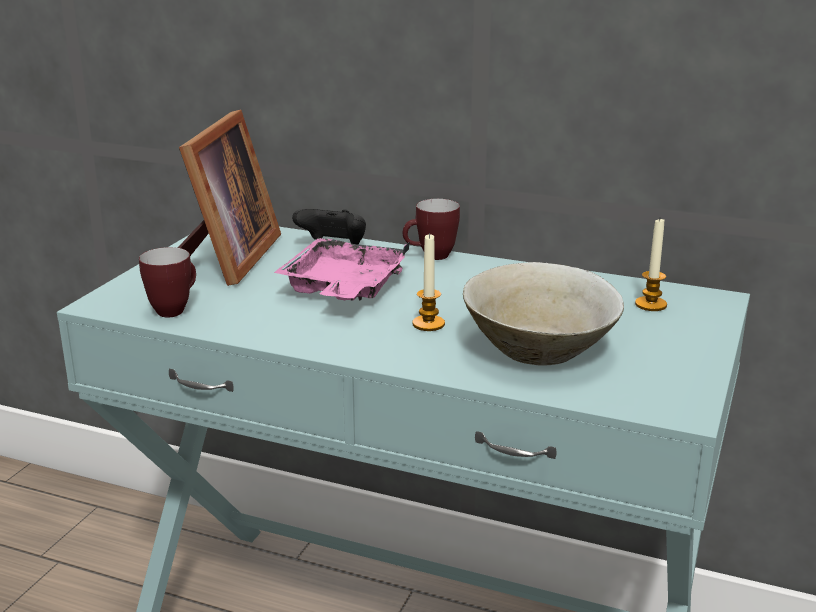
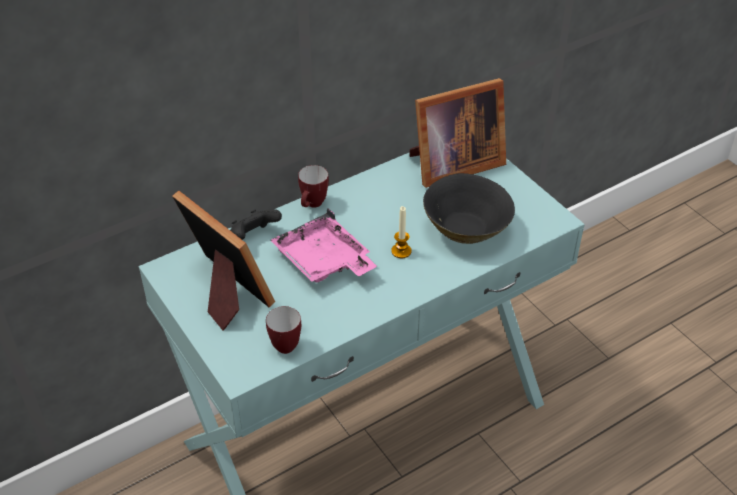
camera: 55 degrees left, 20 degrees up
beige bowl [463,262,624,366] -> black bowl [423,173,515,244]
candle [635,219,667,311] -> picture frame [409,78,506,188]

